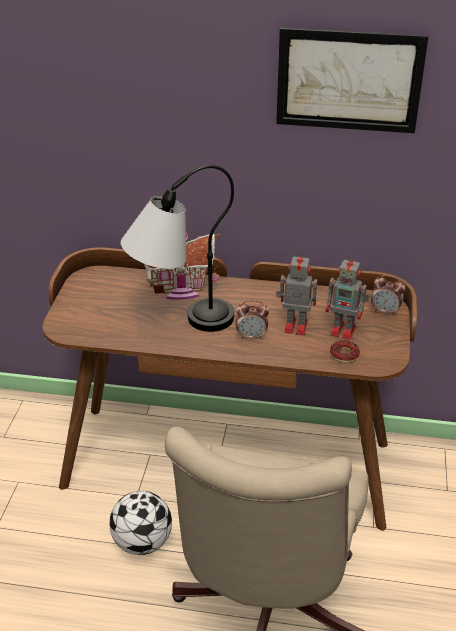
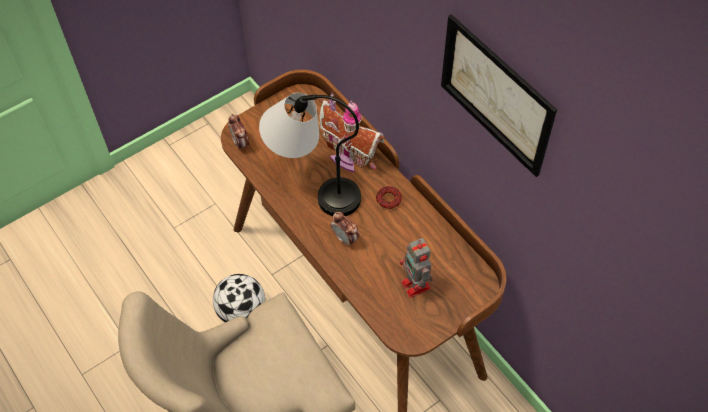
camera: 45 degrees right, 20 degrees up
toy robot [276,251,317,335] -> none
donut [330,340,360,363] -> donut moved to [376,186,402,210]
alarm clock [371,275,405,316] -> alarm clock moved to [228,114,249,151]

